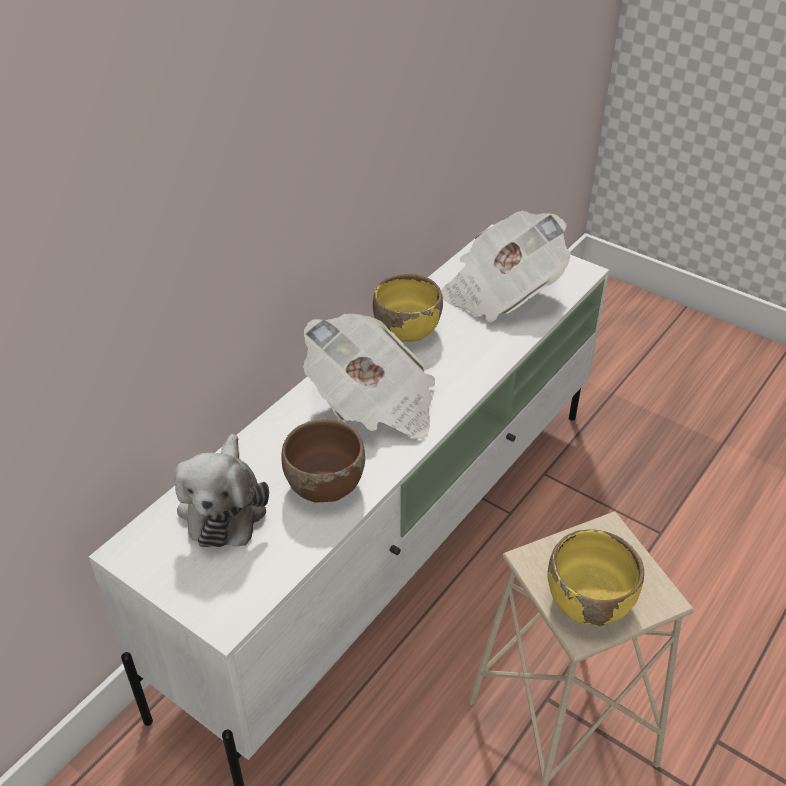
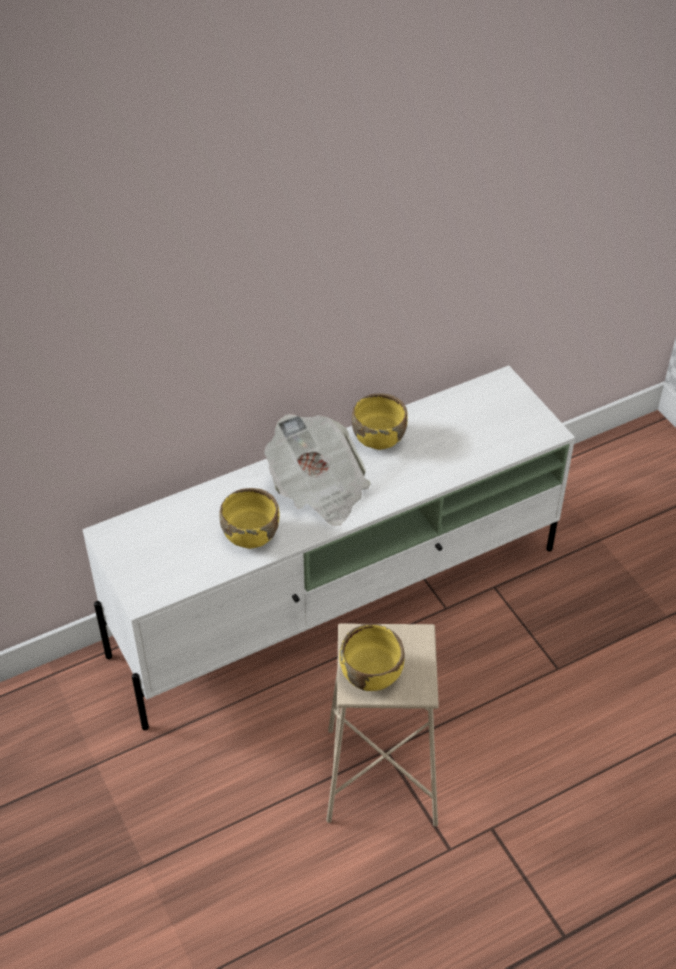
camera: 25 degrees right, 5 degrees up
plush toy [174,434,269,547] -> none
brown bowl [281,418,365,503] -> yellow bowl [219,488,280,549]
newspaper [441,211,570,322] -> none

